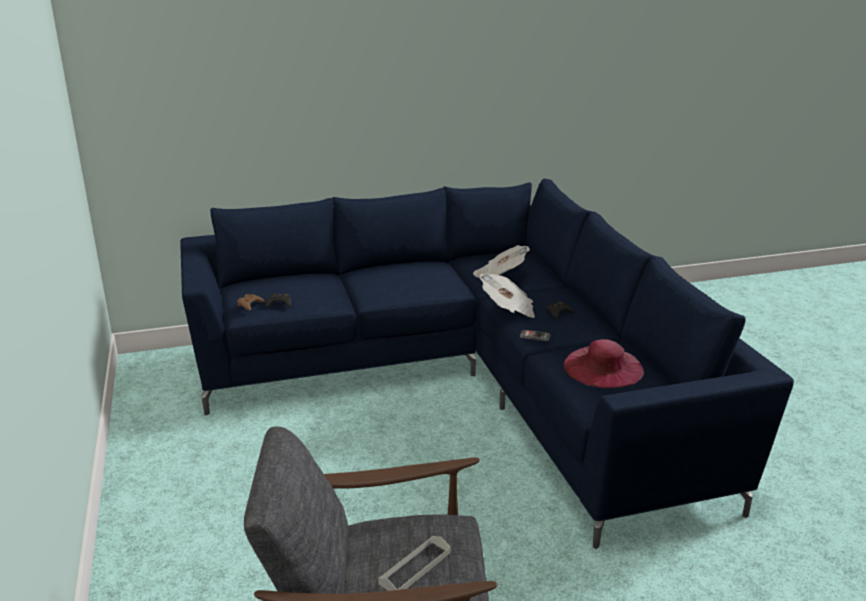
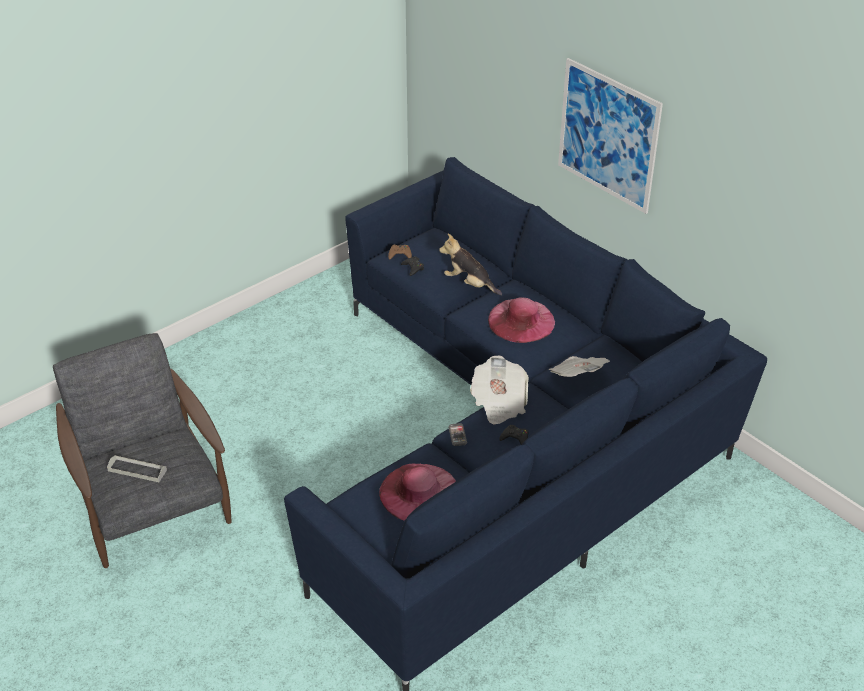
camera: 65 degrees right, 15 degrees up
none -> plush toy [439,234,502,295]
none -> pink hat [488,297,555,343]
none -> picture [558,58,663,214]

